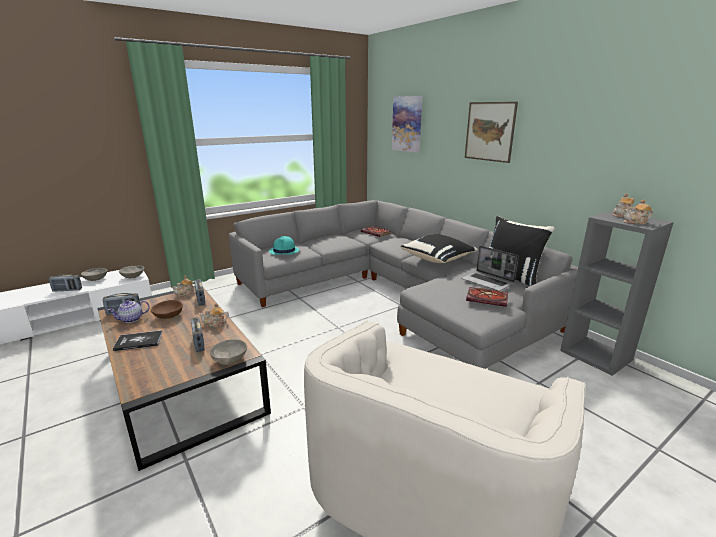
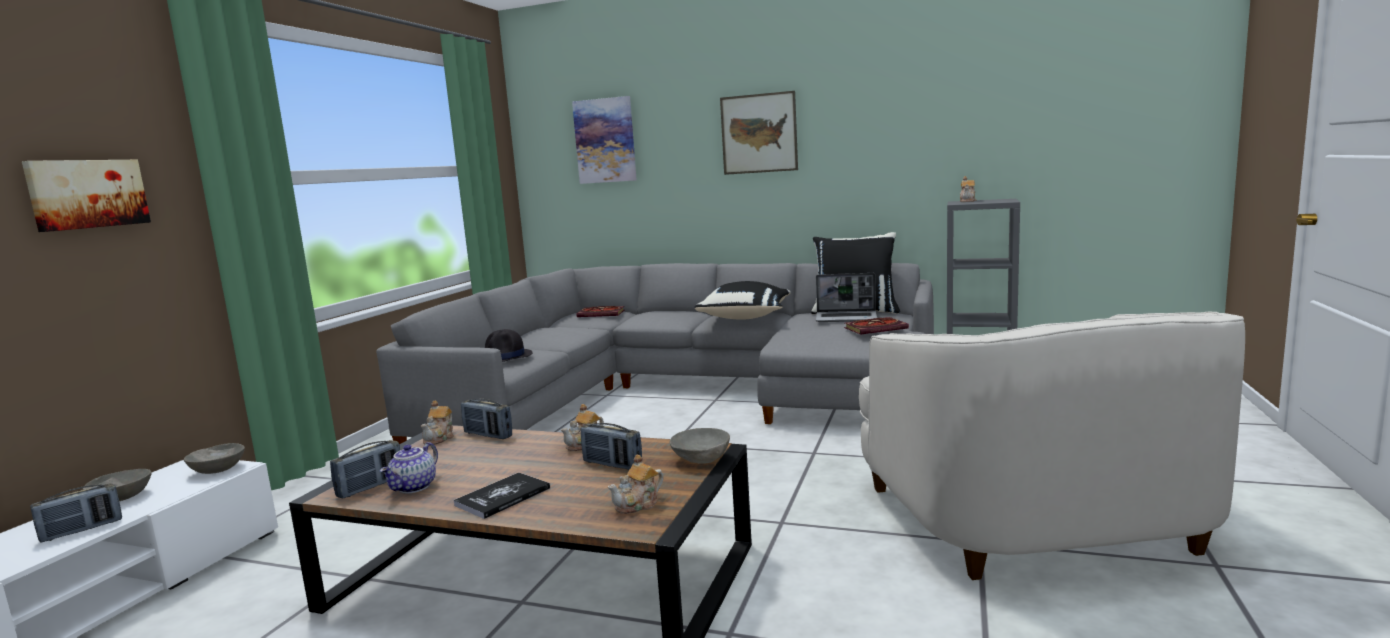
camera: 35 degrees left, 10 degrees down
brown bowl [151,300,183,319] -> none
turquoise hat [269,236,299,255] -> black hat [485,329,533,362]
teapot [623,199,653,225] -> teapot moved to [608,455,664,514]
none -> picture [22,160,151,232]

